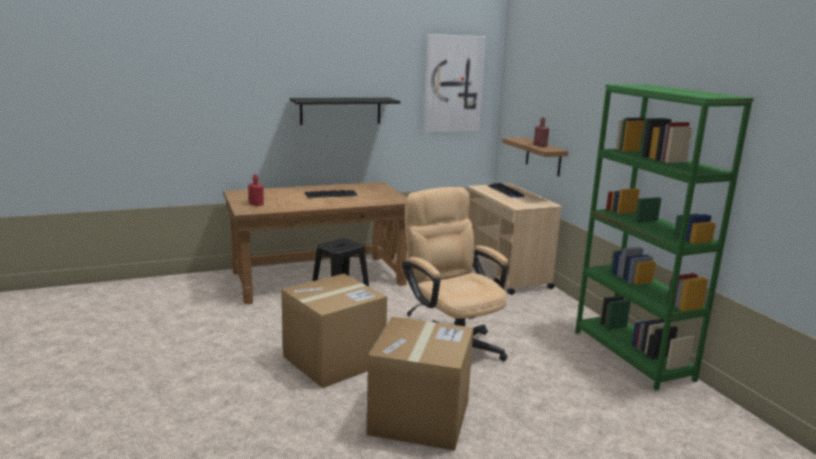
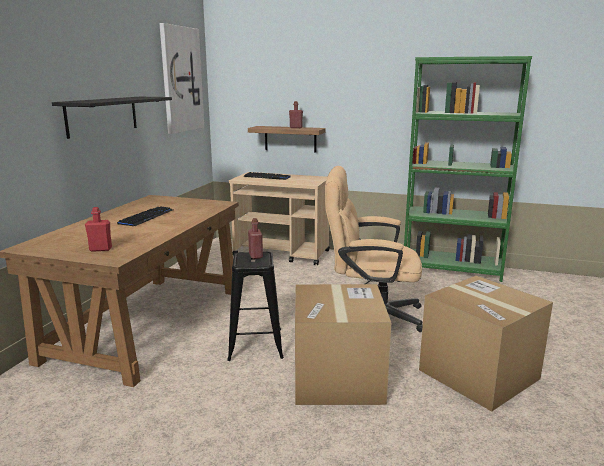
camera: 50 degrees left, 0 degrees up
none -> red bottle [248,218,263,259]

